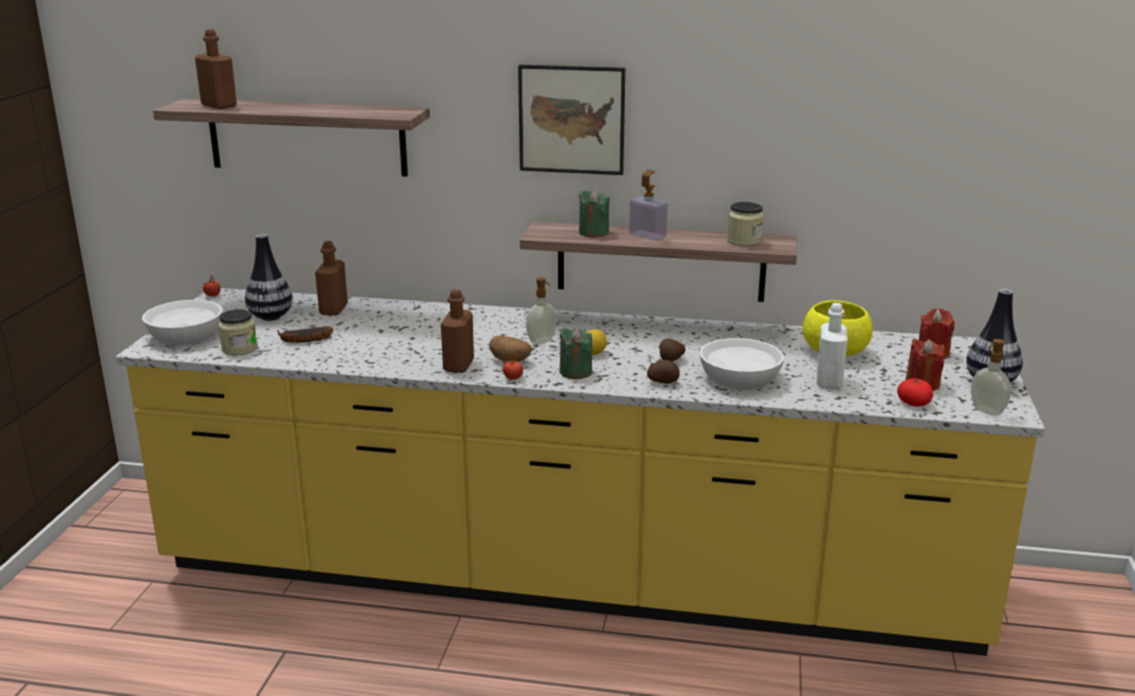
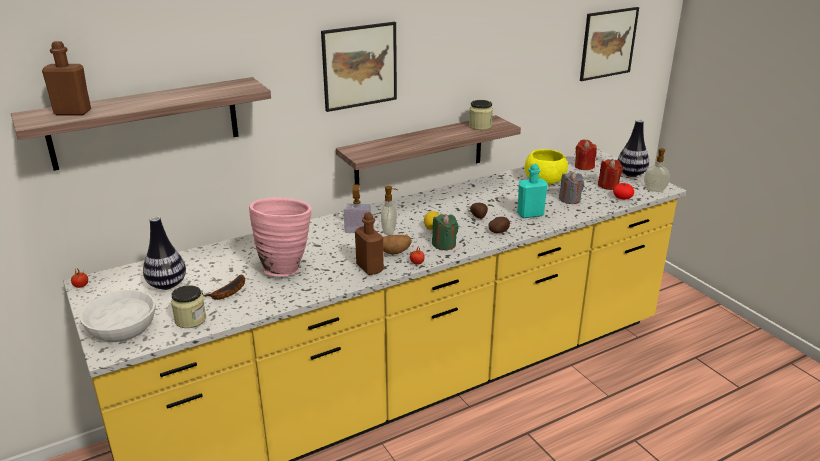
camera: 40 degrees left, 5 degrees up
brown bottle [315,241,348,315] -> none
green candle [579,190,609,238] -> none
soap dispenser [629,170,668,241] -> soap dispenser moved to [344,184,371,233]
white bowl [699,338,784,390] -> turquoise bottle [517,164,548,218]
white bottle [817,303,848,389] -> grey candle [559,172,584,204]
none -> pink vase [249,197,312,277]
none -> picture [580,7,639,81]

